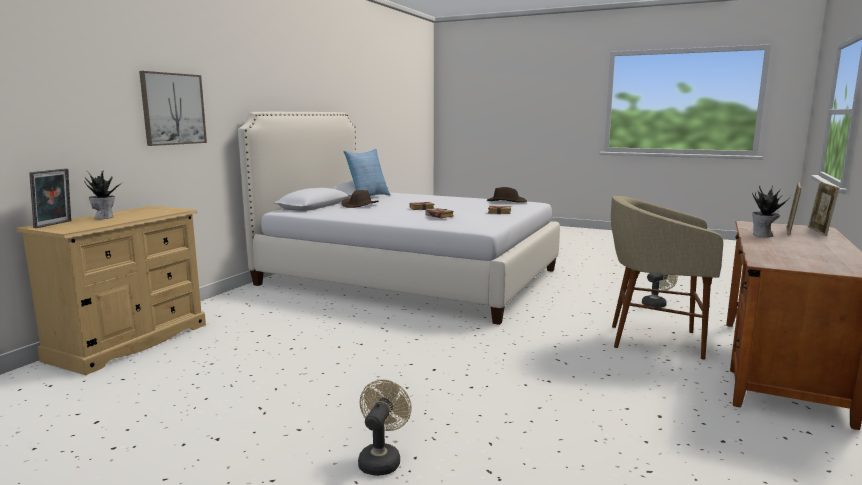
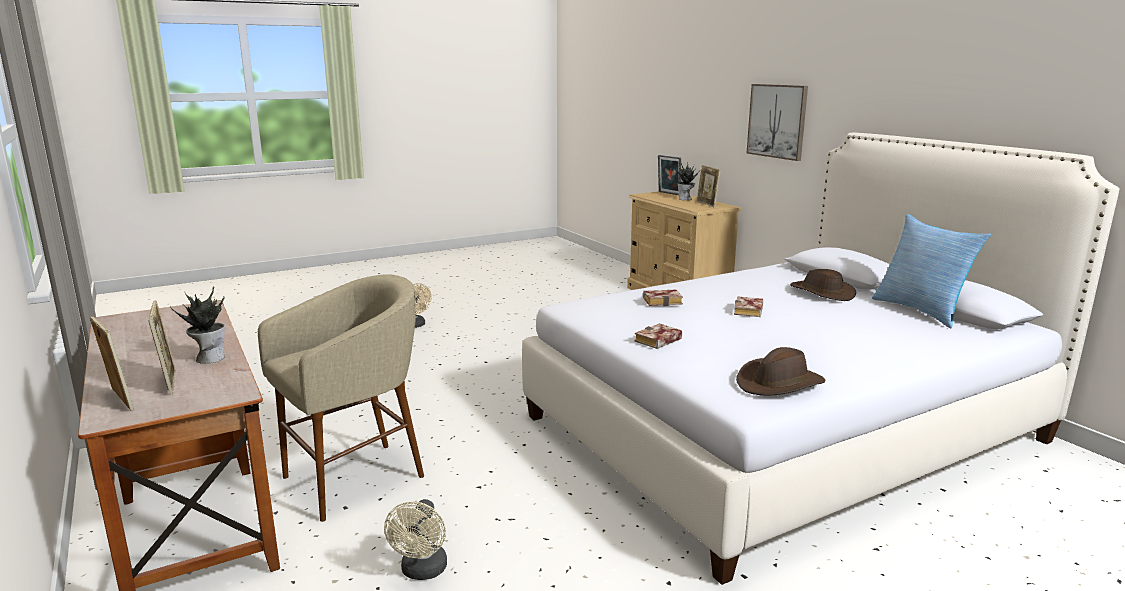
camera: 125 degrees right, 5 degrees up
none -> picture frame [697,165,720,207]

